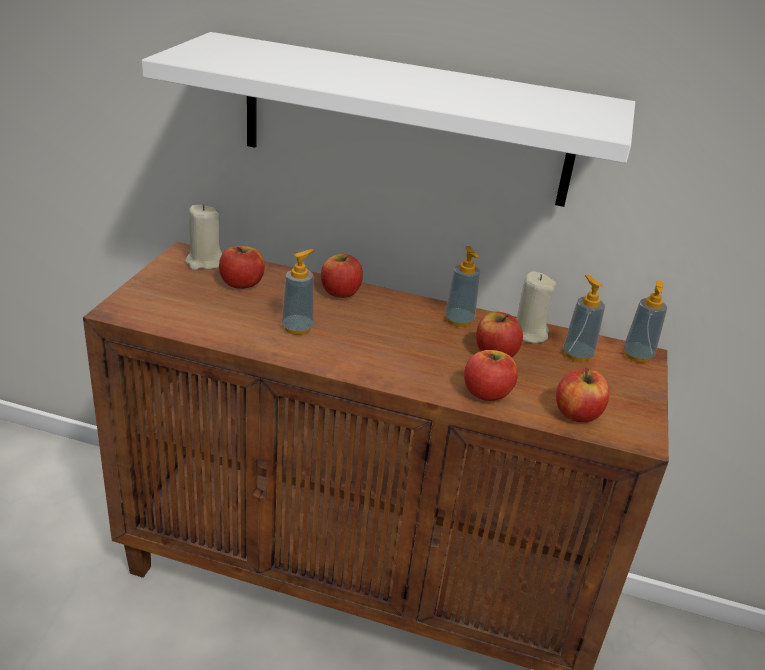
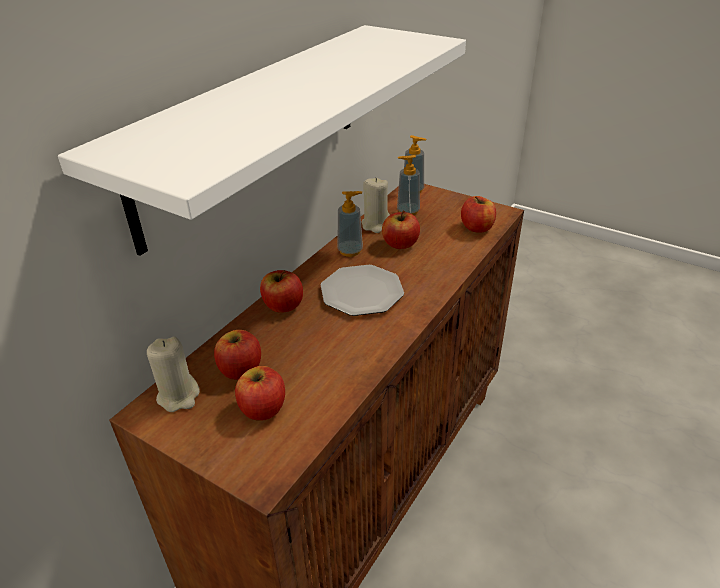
camera: 70 degrees left, 5 degrees up
soap dispenser [282,249,315,335] -> none
apple [464,350,518,401] -> apple moved to [235,366,285,421]
none -> plate [321,265,404,316]

